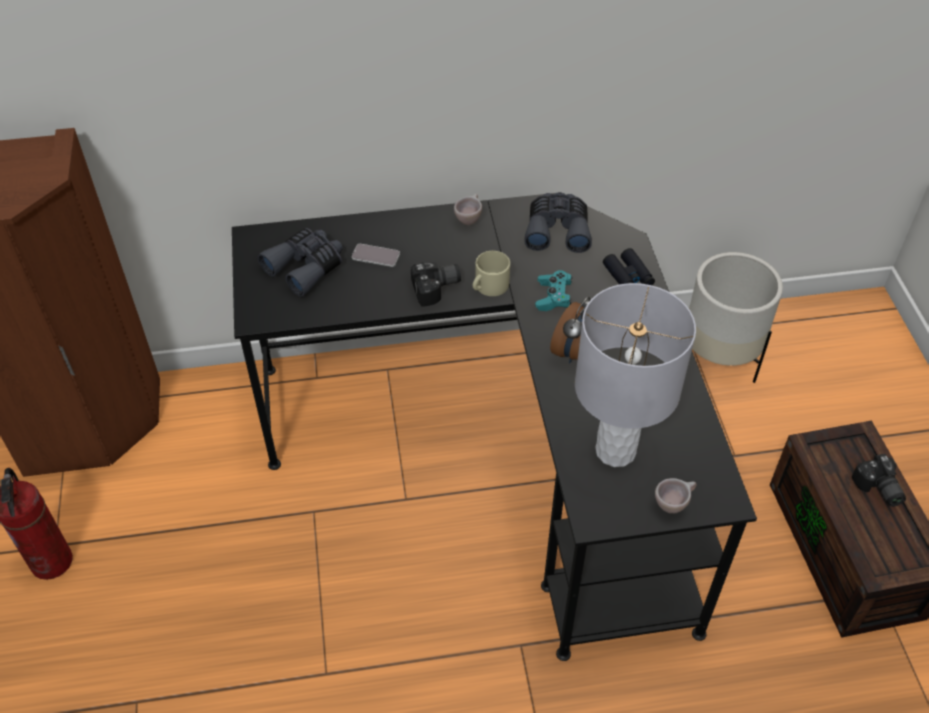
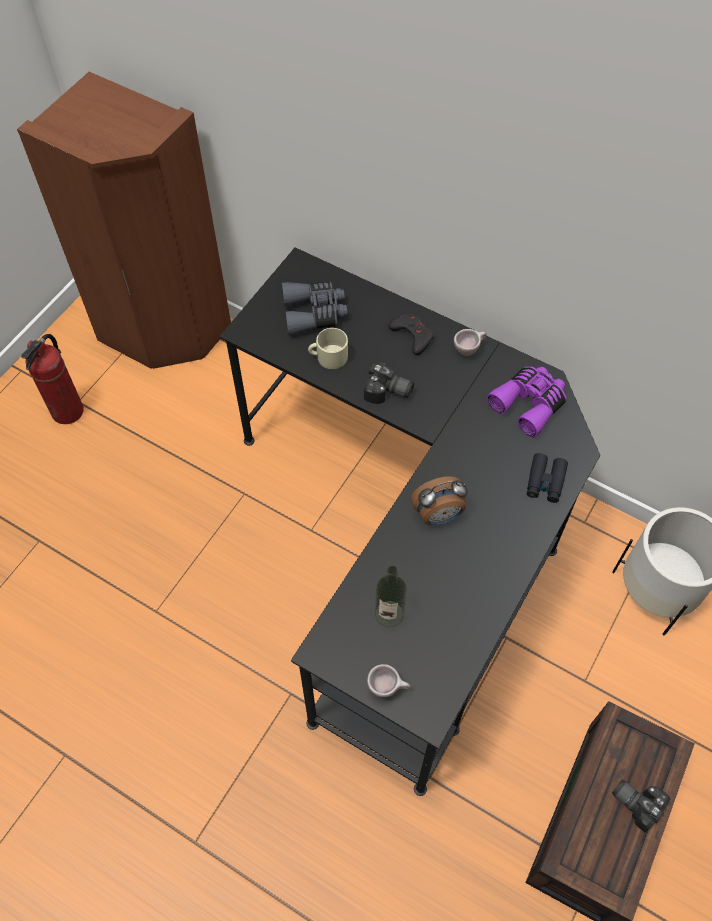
camera: 40 degrees right, 10 degrees up
phone [352,244,400,267] -> none
beige mug [473,251,510,296] -> beige mug moved to [308,328,348,369]
grey binoculars [525,192,592,253] -> purple binoculars [487,366,567,437]
turquoise game controller [535,270,573,311] -> none
grey table lamp [575,283,696,467] -> bottle [375,566,407,627]
camera [852,454,906,507] -> camera turned 105 degrees clockwise [612,779,670,832]
none -> black game controller [388,313,434,355]

